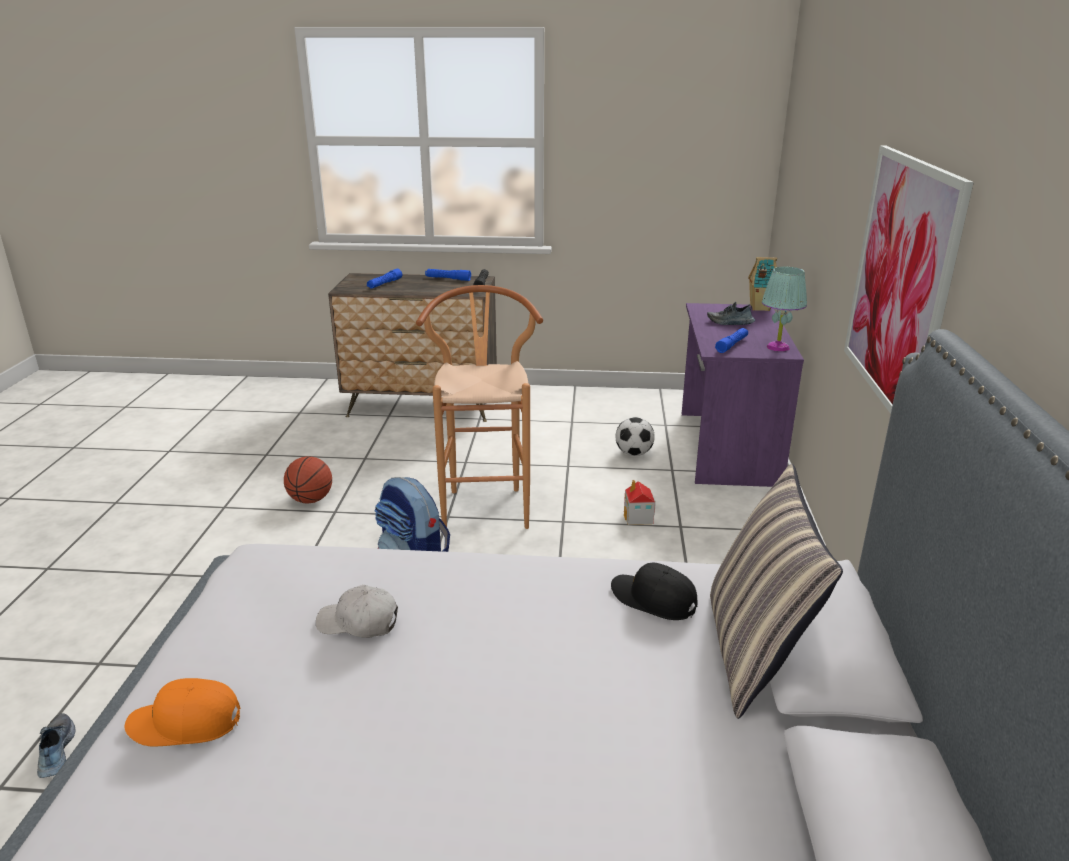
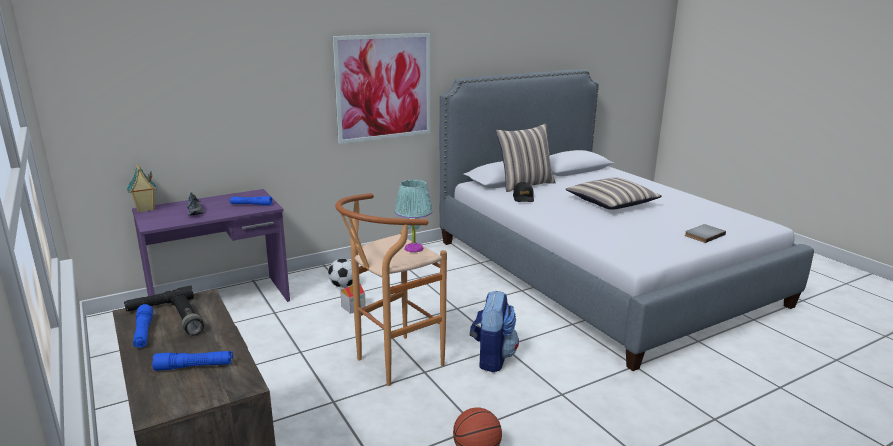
camera: 125 degrees left, 5 degrees down
shoe [37,713,75,778] -> none
orange cap [125,678,241,747] -> grey book [685,224,726,243]
white cap [316,585,398,638] -> none
football [615,417,655,456] -> football moved to [328,259,353,288]
turquoise table lamp [762,267,807,352] -> turquoise table lamp moved to [395,180,432,252]
none -> black flashlight [171,293,204,335]
none -> pillow [566,177,662,210]

